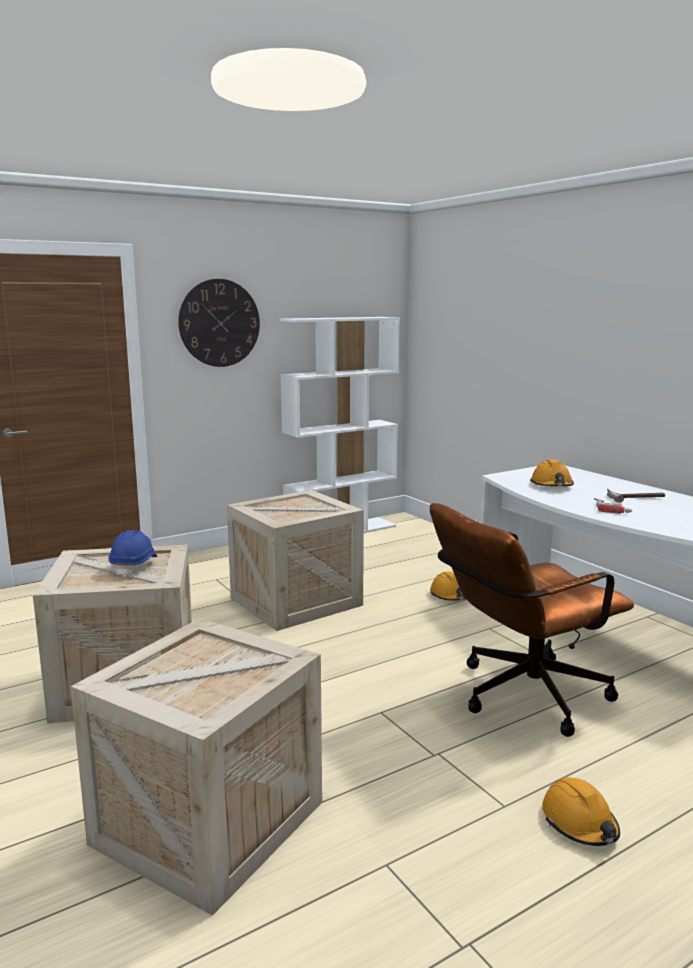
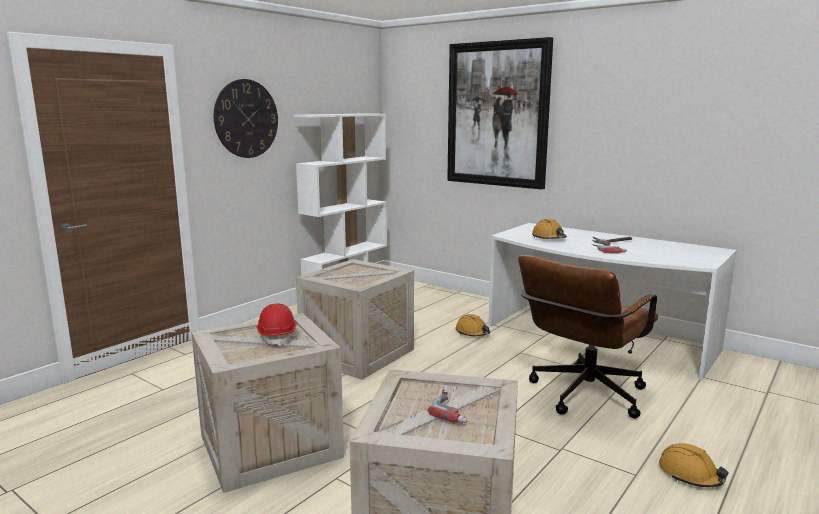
camera: 20 degrees left, 0 degrees up
blue hard hat [109,530,157,577] -> red hard hat [257,303,297,346]
none -> power drill [428,389,467,423]
none -> picture [447,37,553,189]

